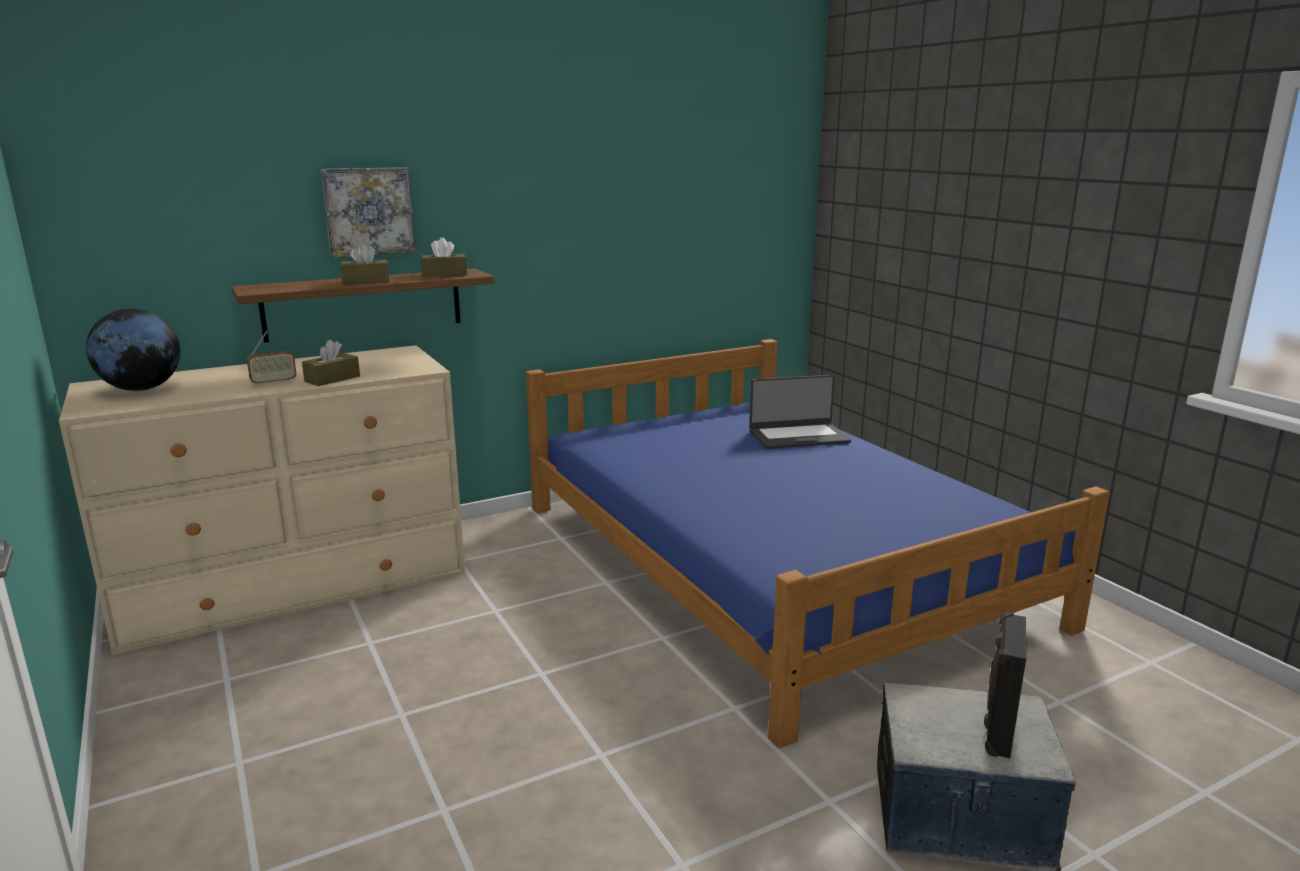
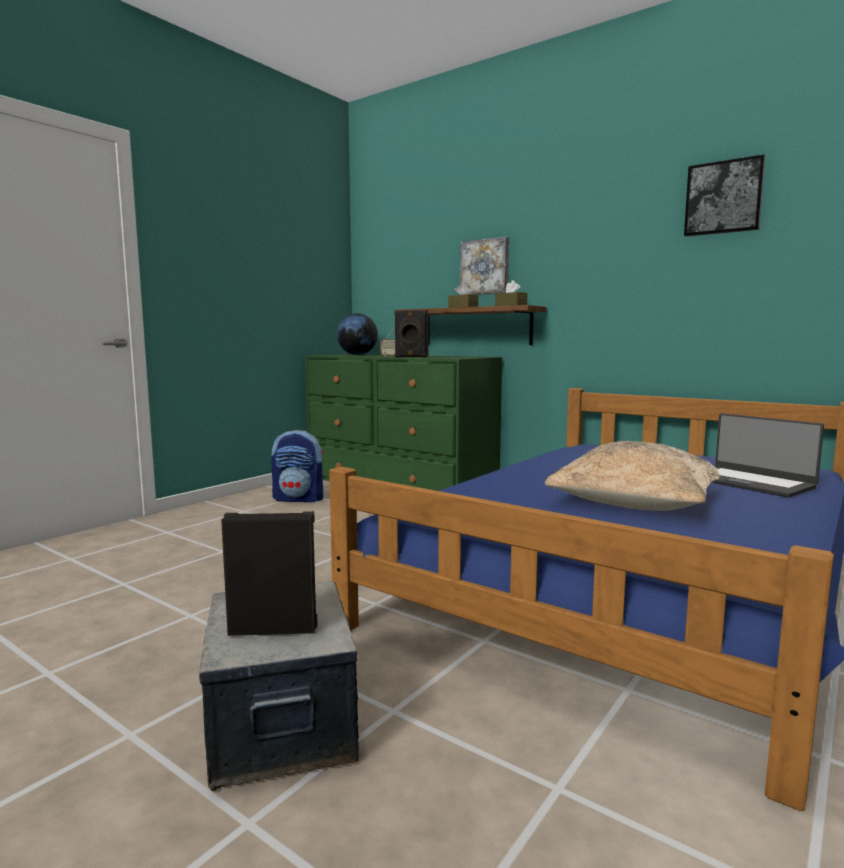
camera: 65 degrees right, 10 degrees down
beige dresser [59,345,465,655] -> green dresser [305,354,502,491]
brown tissue box [302,340,360,386] -> black speaker [394,310,429,358]
none -> backpack [271,430,324,502]
none -> beige pillow [544,441,720,511]
none -> picture [684,154,766,237]

